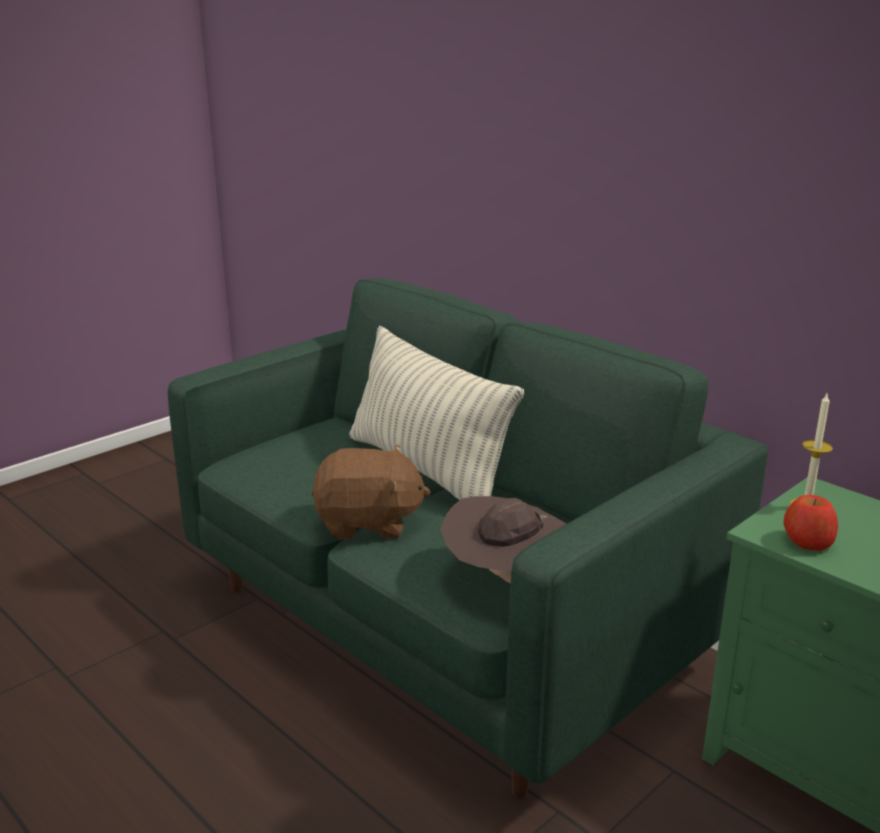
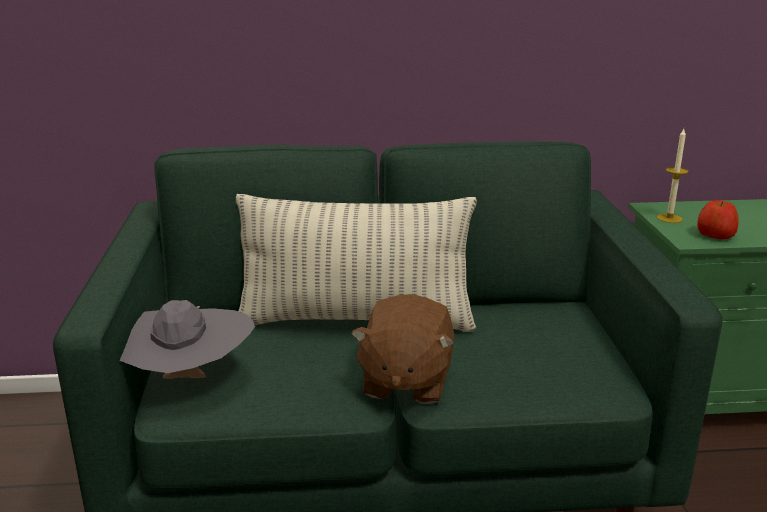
camera: 50 degrees left, 0 degrees up
brown plush toy [311,445,430,539] -> brown plush toy turned 150 degrees clockwise [351,294,454,404]
brown hat [440,496,567,583] -> none
none -> grey hat [119,300,255,379]

